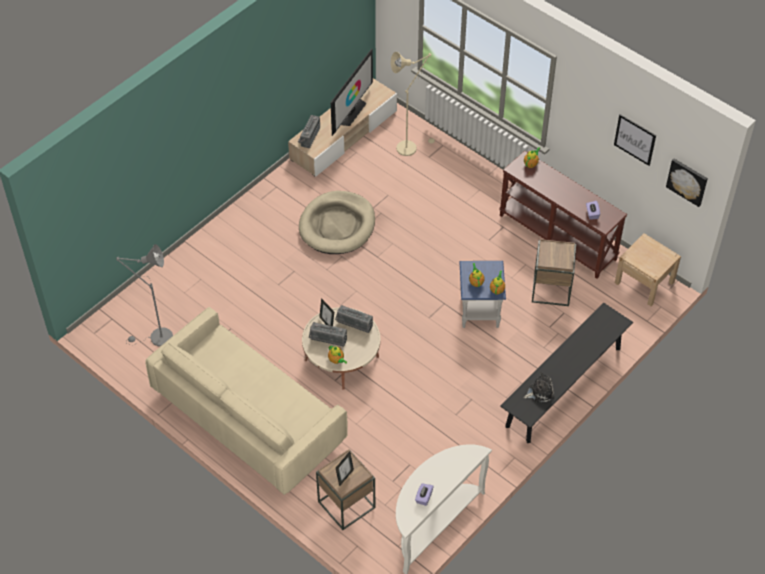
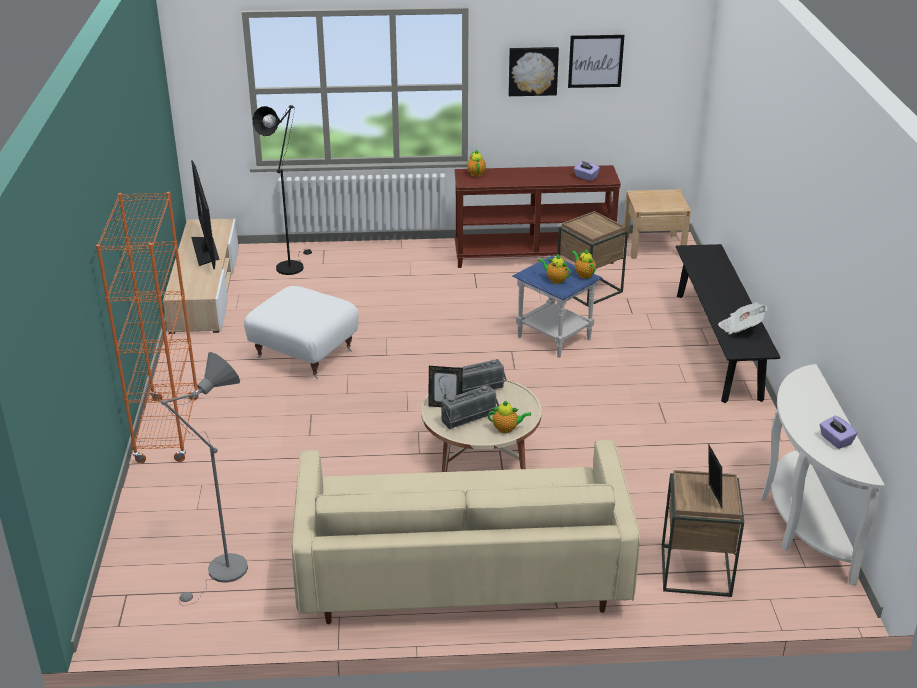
camera: 45 degrees left, 20 degrees down
radio [298,115,320,148] -> none
beige dog bed [299,191,375,254] -> white ottoman [244,286,359,379]
beige floor lamp [391,52,435,156] -> black floor lamp [253,105,312,275]
plush toy [523,372,555,402] -> newspaper [718,302,768,335]
picture [666,159,708,207] -> picture moved to [508,47,559,96]
none -> orange bookcase [96,192,199,463]

